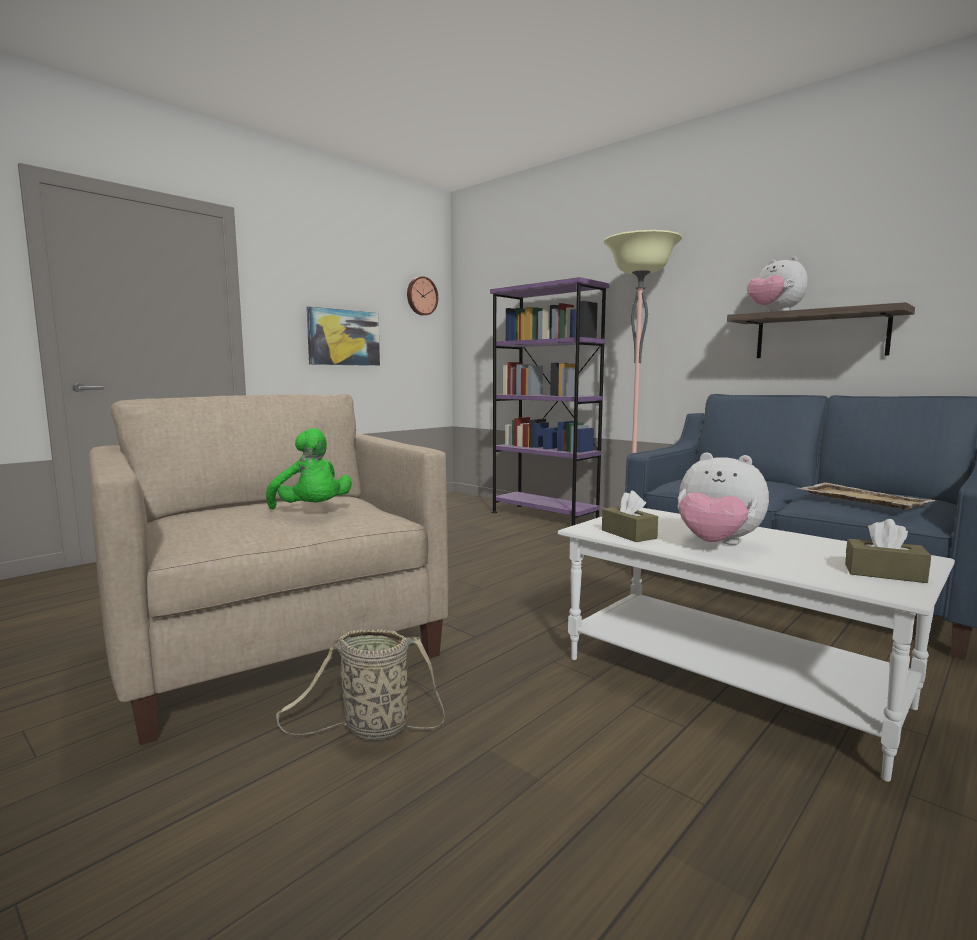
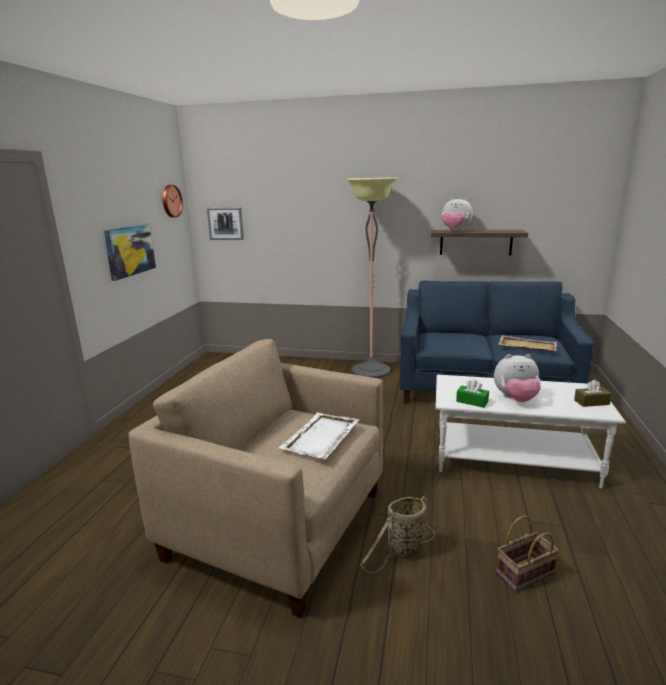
camera: 30 degrees left, 10 degrees up
green plush toy [266,428,352,509] -> white tray [278,413,360,459]
purple bookcase [490,277,609,526] -> none
brown tissue box [602,490,658,542] -> green tissue box [456,379,489,408]
none -> picture [207,207,244,240]
none -> basket [496,516,559,592]

